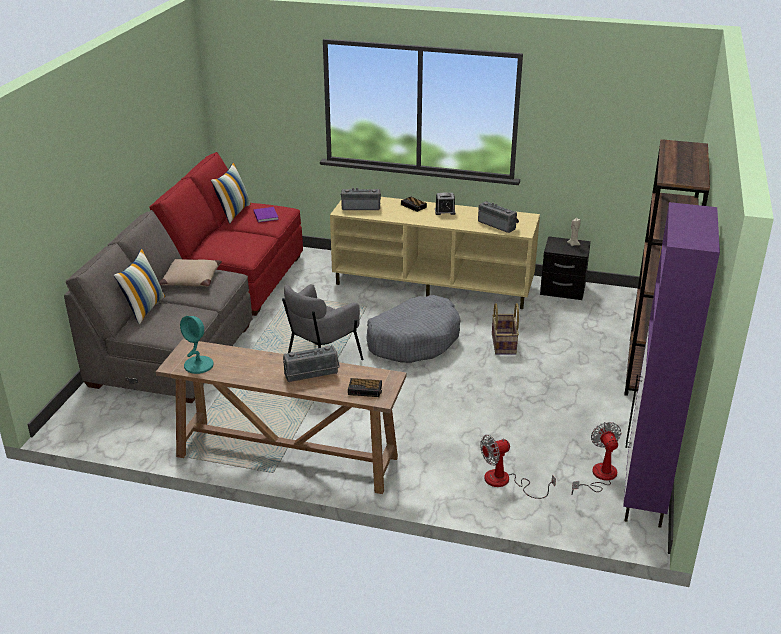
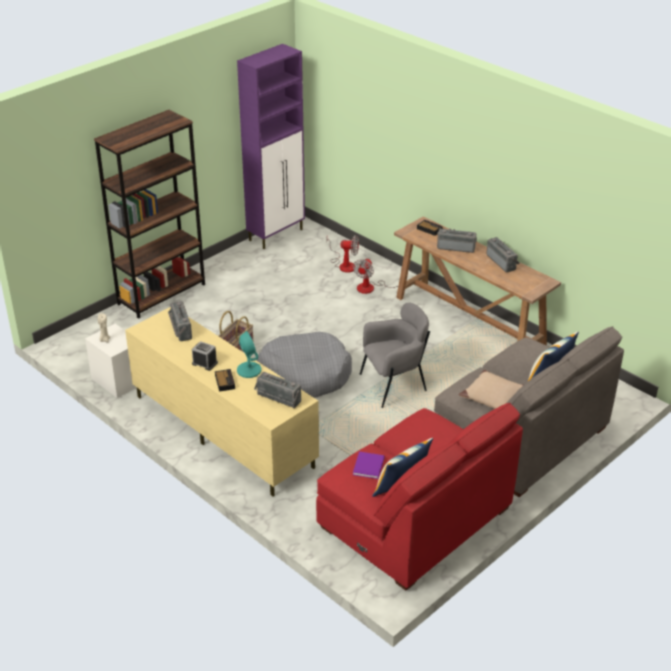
camera: 150 degrees left, 5 degrees up
turquoise table lamp [180,316,214,374] -> turquoise table lamp moved to [237,331,261,378]
black nightstand [540,236,591,300] -> white nightstand [85,324,137,398]
fan [571,422,621,495] -> fan moved to [353,258,402,294]
none -> radio [486,237,520,272]

